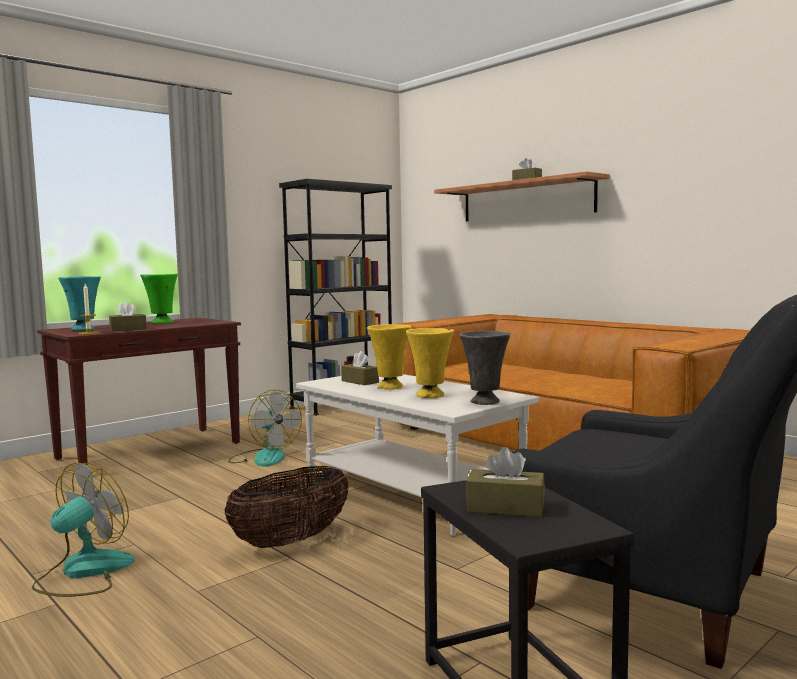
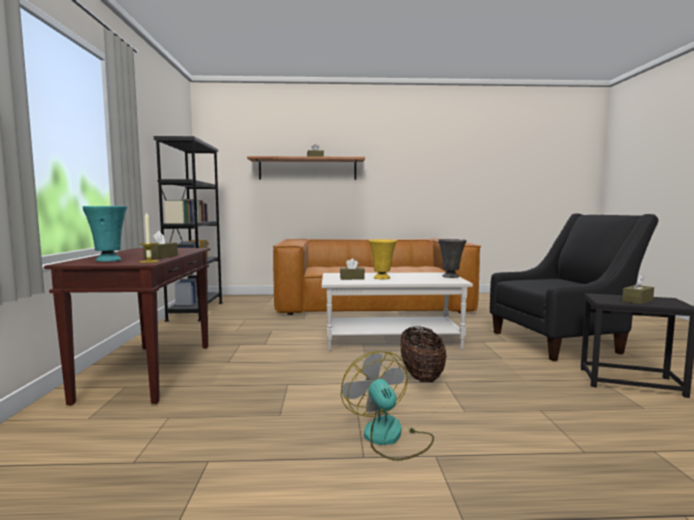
camera: 50 degrees left, 0 degrees up
green vase [140,274,178,323] -> none
fan [228,390,302,467] -> none
yellow vase [406,328,454,398] -> none

